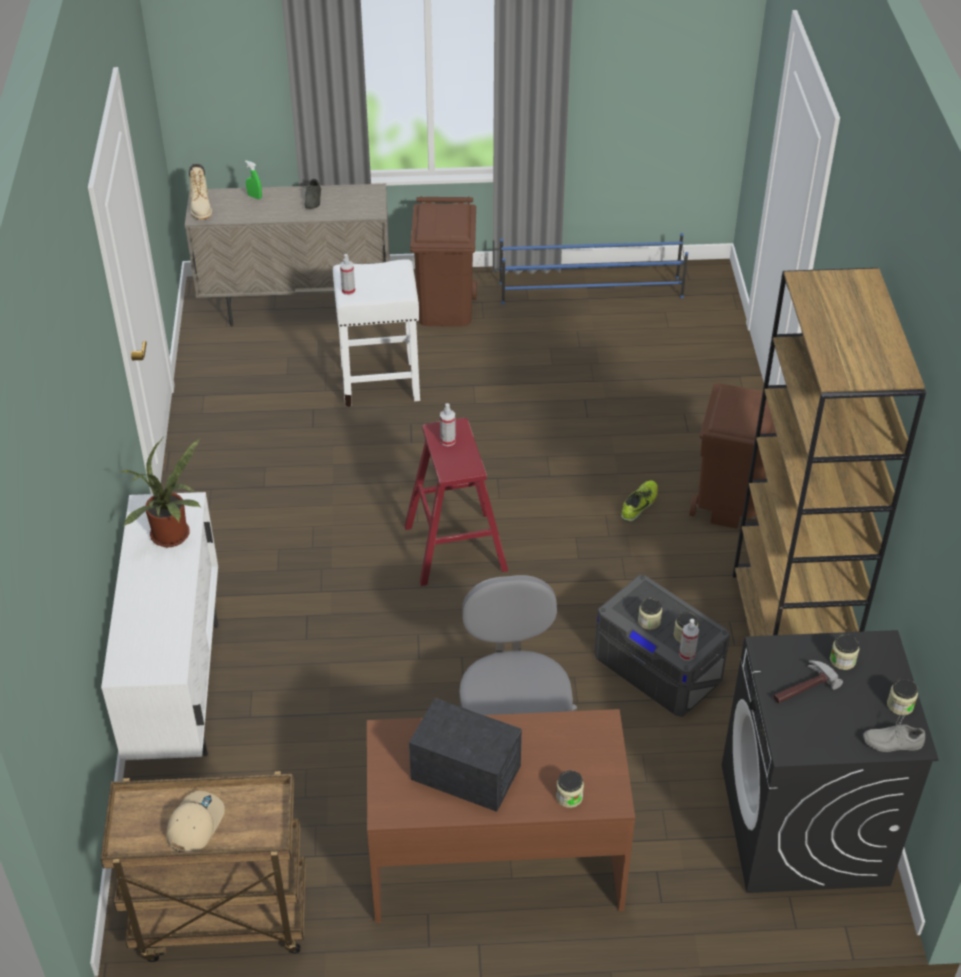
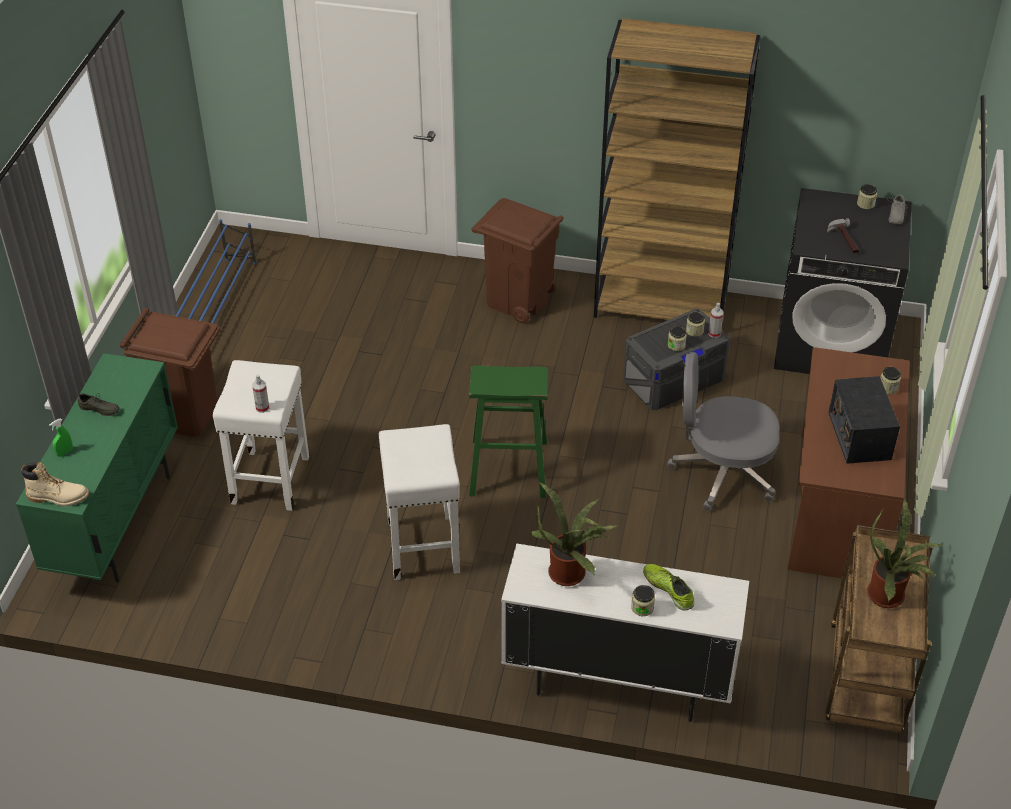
camera: 75 degrees left, 0 degrees up
beige cap [166,791,225,853] -> potted plant [867,498,942,608]
beige cabinet [185,184,390,327] -> green cabinet [16,353,178,583]
red stool [404,418,508,586] -> green stool [469,365,548,498]
radio [409,698,522,812] -> radio turned 45 degrees counterclockwise [828,376,900,464]
spray bottle [440,403,456,446] -> none
shoe [621,480,658,522] -> shoe moved to [643,564,694,611]
jar [830,634,859,670] -> jar moved to [631,585,655,616]
none -> white stool [379,424,460,580]

